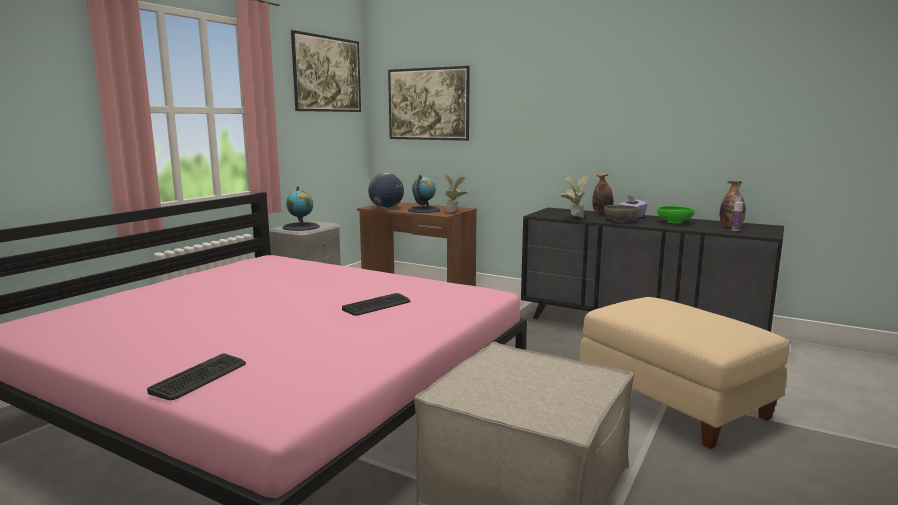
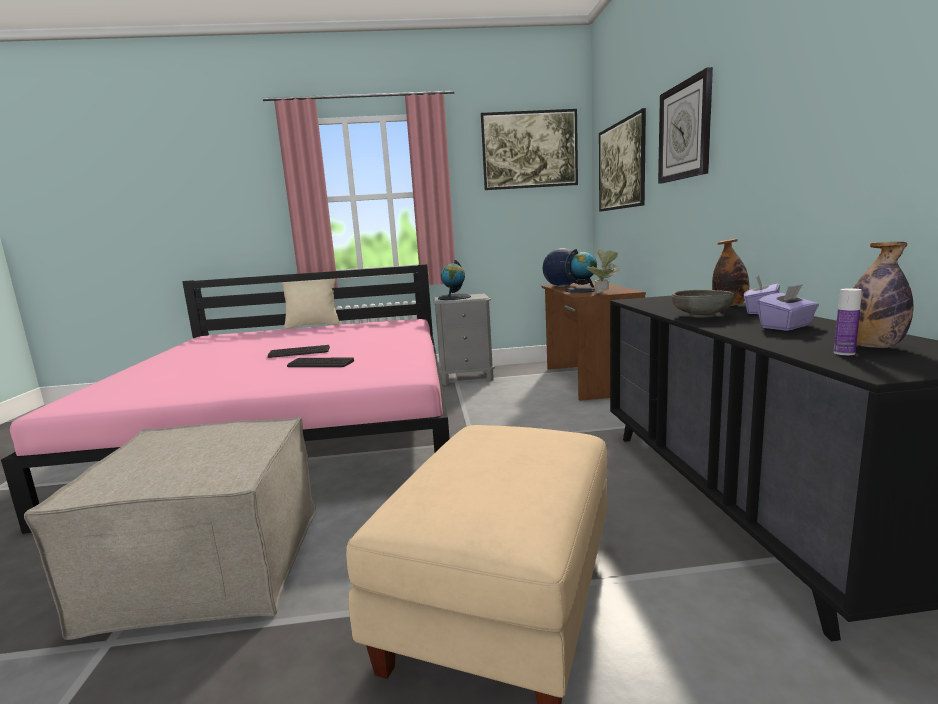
camera: 55 degrees right, 0 degrees up
keyboard [147,353,246,400] -> keyboard moved to [268,345,330,358]
potted plant [560,176,589,218] -> none
green bowl [657,206,695,223] -> purple tissue box [757,284,819,331]
none -> beige pillow [282,278,339,329]
none -> wall clock [658,67,713,184]

